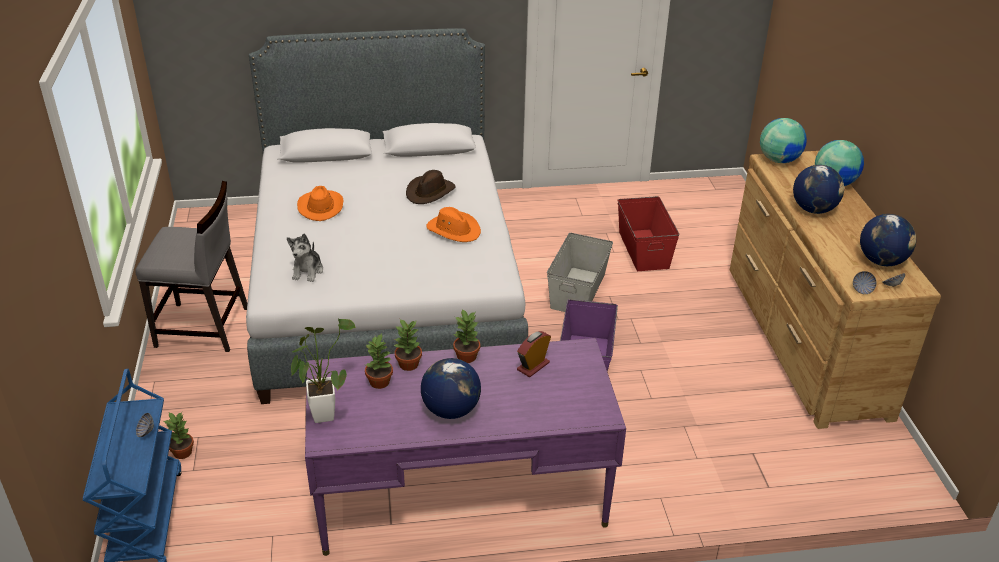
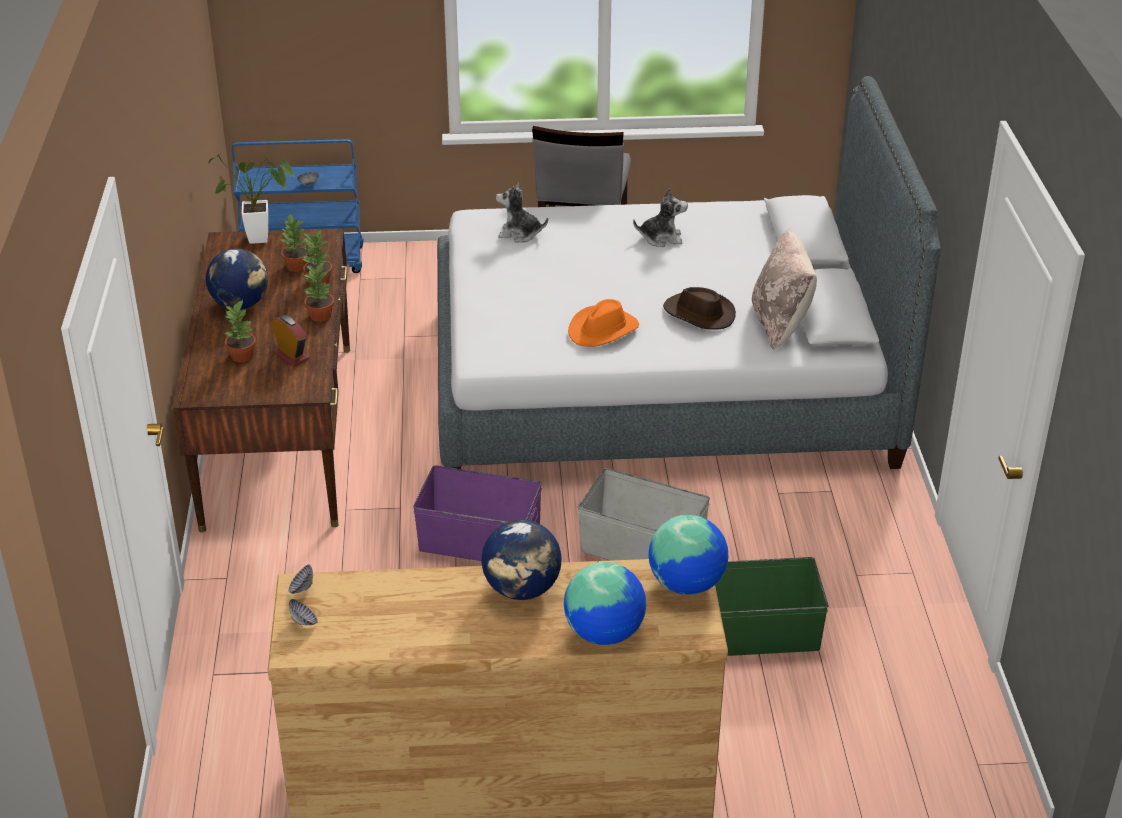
camera: 95 degrees right, 0 degrees up
potted plant [164,412,194,459] -> potted plant moved to [224,300,256,362]
orange hat [297,186,344,221] -> plush toy [633,188,688,247]
purple desk [305,338,626,556] -> brown desk [173,228,350,532]
red storage box [618,196,680,271] -> green storage box [715,557,829,656]
globe [860,214,916,266] -> none
none -> beige pillow [752,228,817,350]

